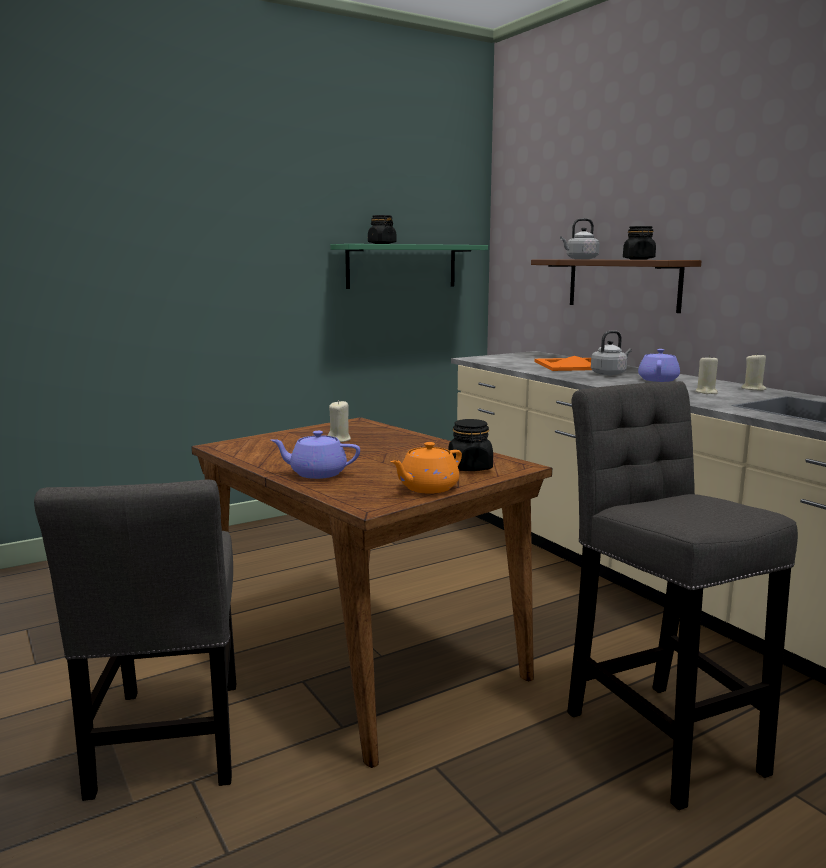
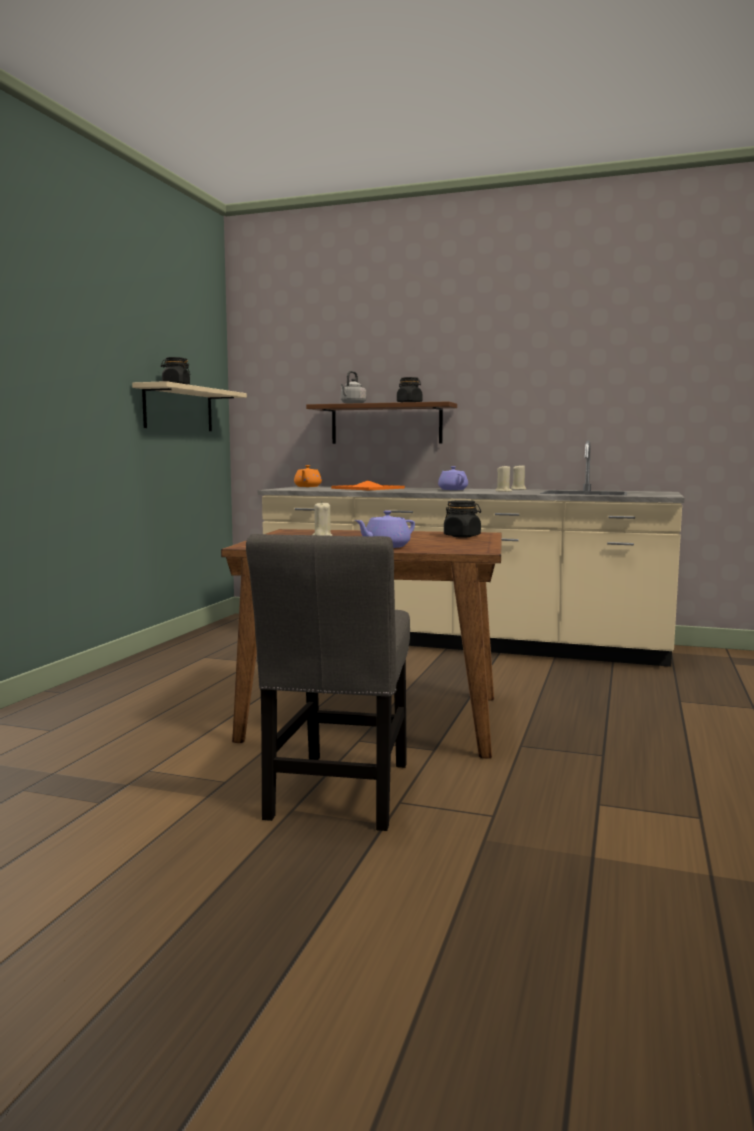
camera: 40 degrees left, 5 degrees down
grey chair [34,479,236,801] -> grey chair turned 60 degrees clockwise [246,534,410,831]
green shelf [331,244,488,289] -> beige shelf [132,381,247,431]
orange teapot [390,442,462,494] -> orange teapot moved to [294,465,322,487]
grey stool [567,381,798,810] -> none
grey kettle [591,331,632,375] -> none

